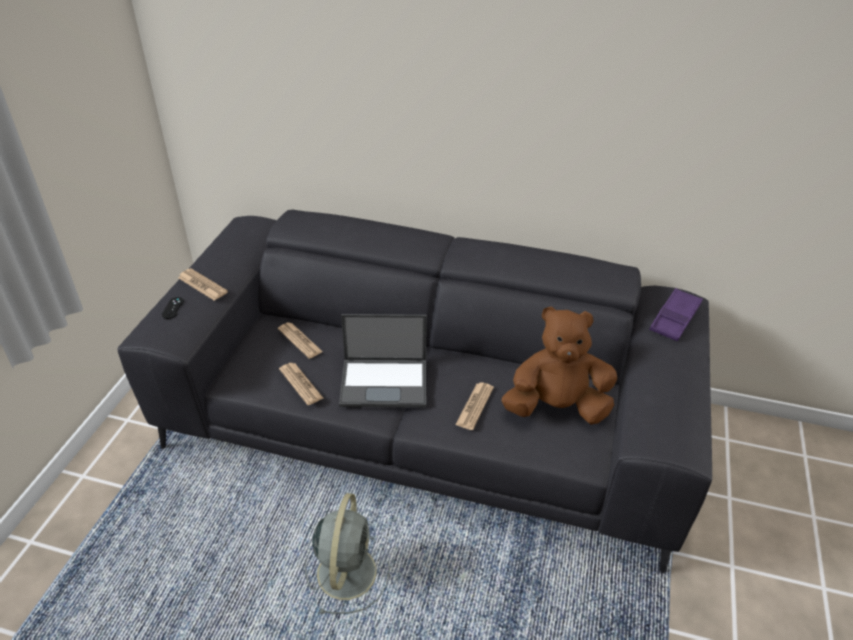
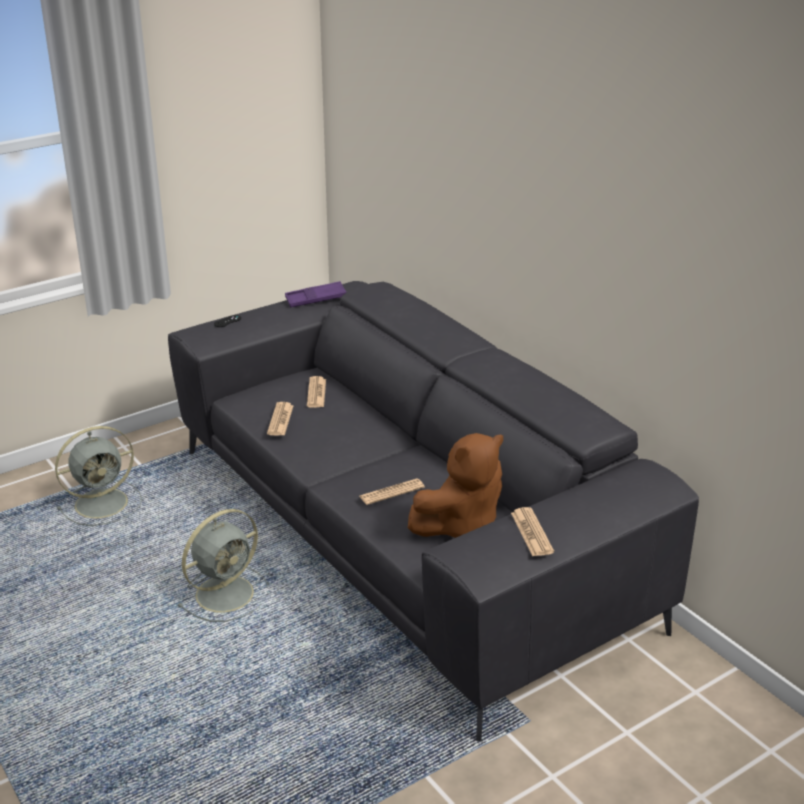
camera: 40 degrees right, 10 degrees down
newspaper [178,268,228,301] -> newspaper moved to [511,507,554,557]
laptop [339,314,427,407] -> none
brown plush toy [502,306,617,425] -> brown plush toy turned 105 degrees clockwise [408,433,503,538]
purple tray [649,288,703,341] -> purple tray moved to [285,281,347,307]
none -> grey fan [55,426,142,526]

